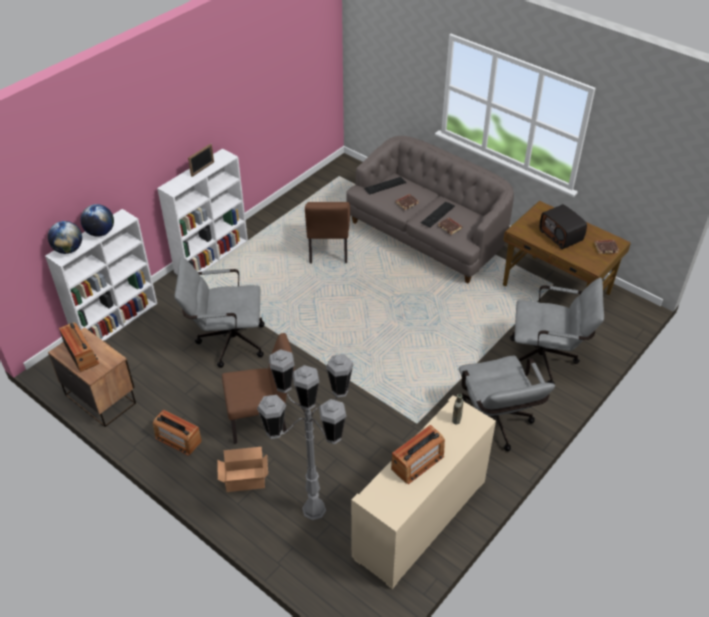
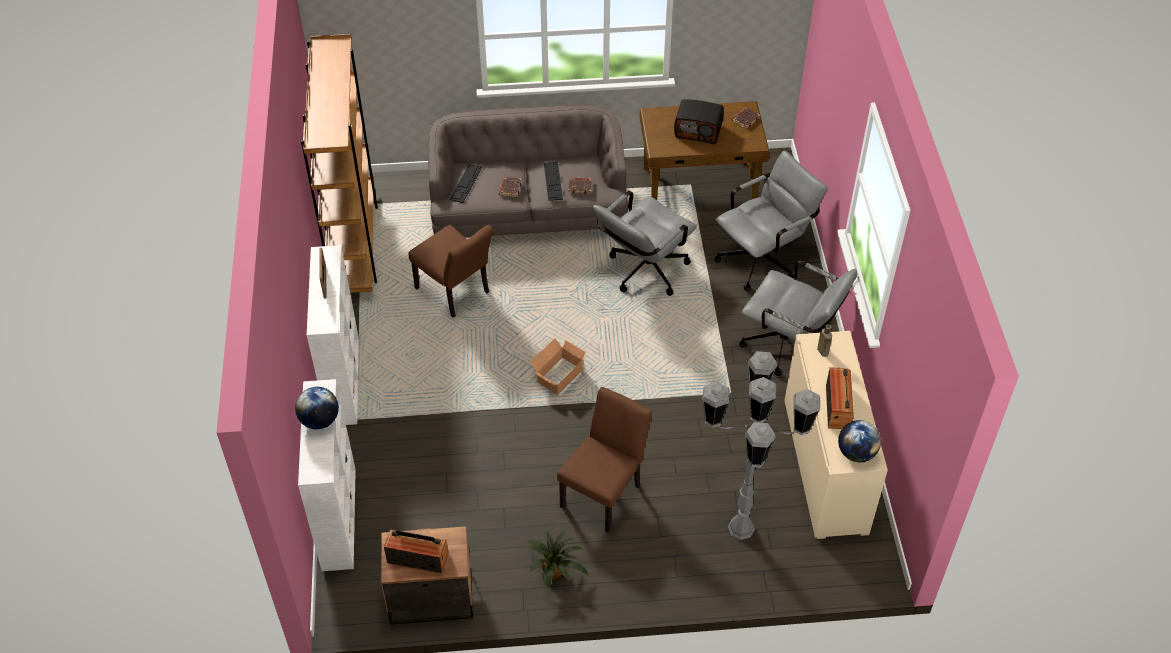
camera: 45 degrees left, 5 degrees up
globe [48,221,82,254] -> globe moved to [838,420,881,462]
radio [153,410,202,456] -> potted plant [526,529,589,589]
grey office chair [175,257,265,368] -> grey office chair moved to [593,191,697,296]
cardboard box [217,447,268,492] -> cardboard box moved to [530,338,585,395]
none -> brown bookcase [301,34,378,293]

